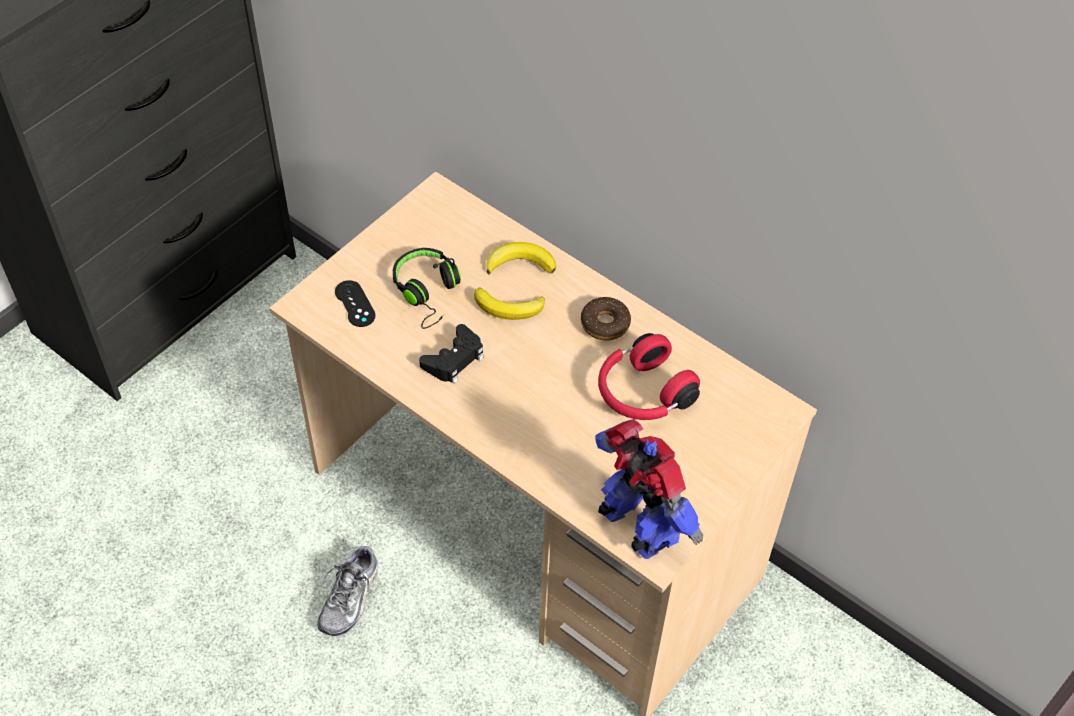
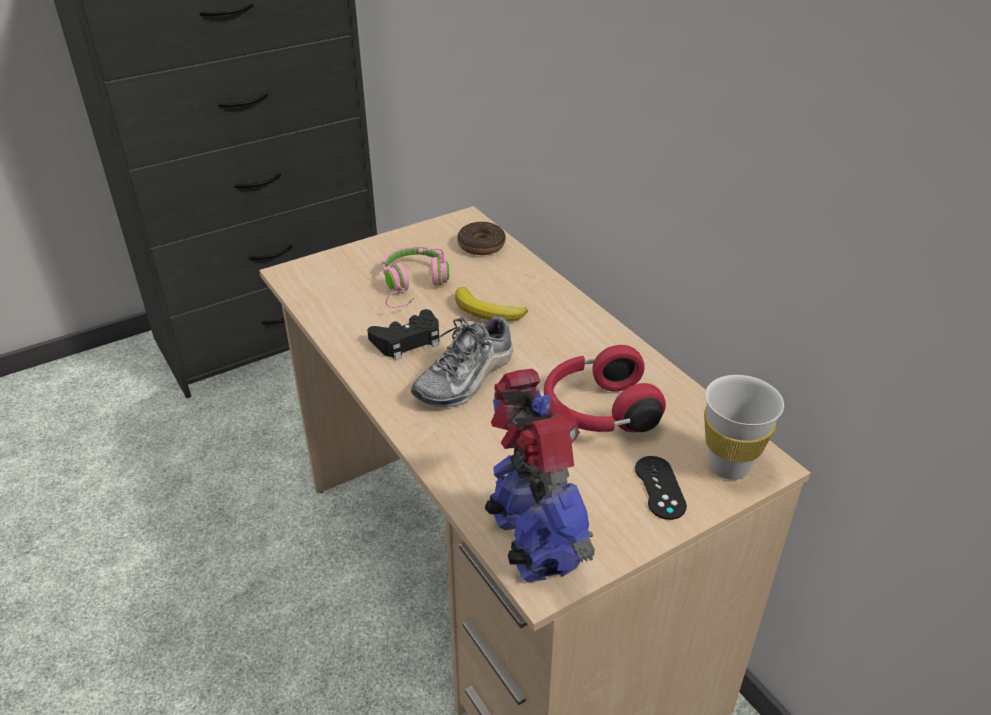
camera: 20 degrees right, 15 degrees down
shoe [317,543,378,636] -> shoe moved to [411,313,513,407]
black game controller [335,280,376,327] -> black game controller moved to [635,456,687,520]
black headphones [393,248,461,329] -> pink headphones [382,246,449,308]
banana [487,242,556,275] -> none
donut [581,297,631,341] -> donut moved to [457,221,506,255]
none -> white cup [704,375,784,480]

